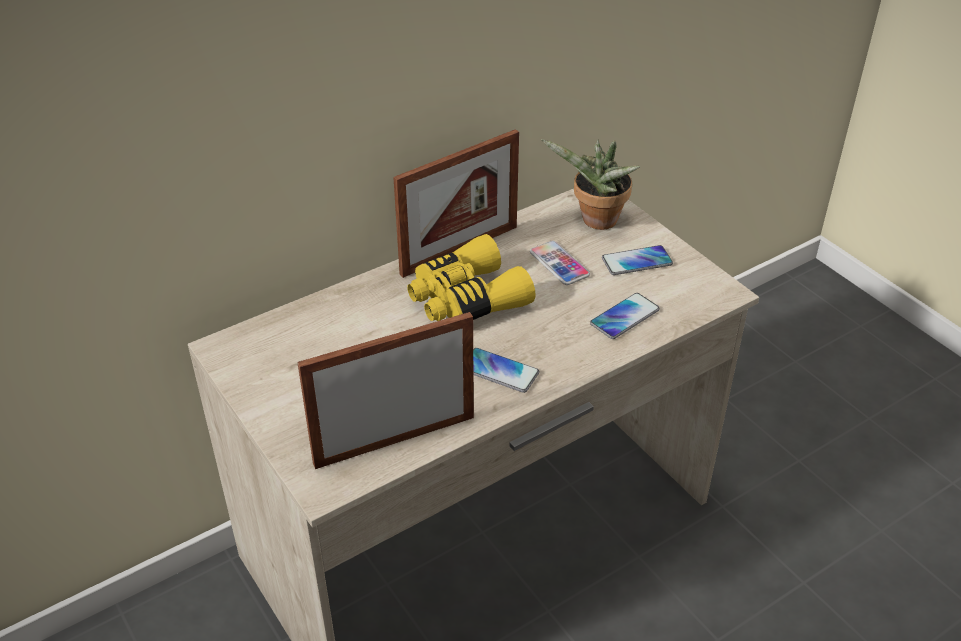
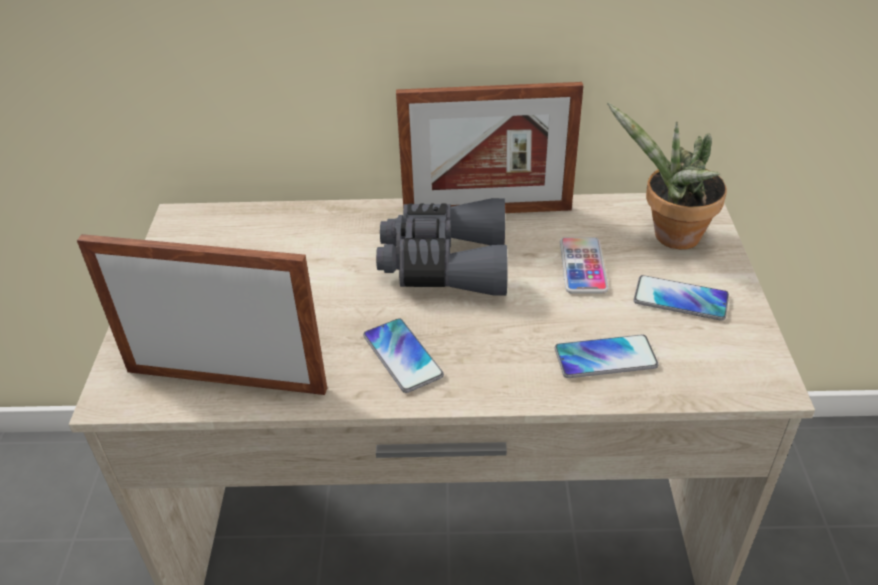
camera: 35 degrees right, 0 degrees up
yellow binoculars [407,234,536,321] -> grey binoculars [376,198,508,296]

